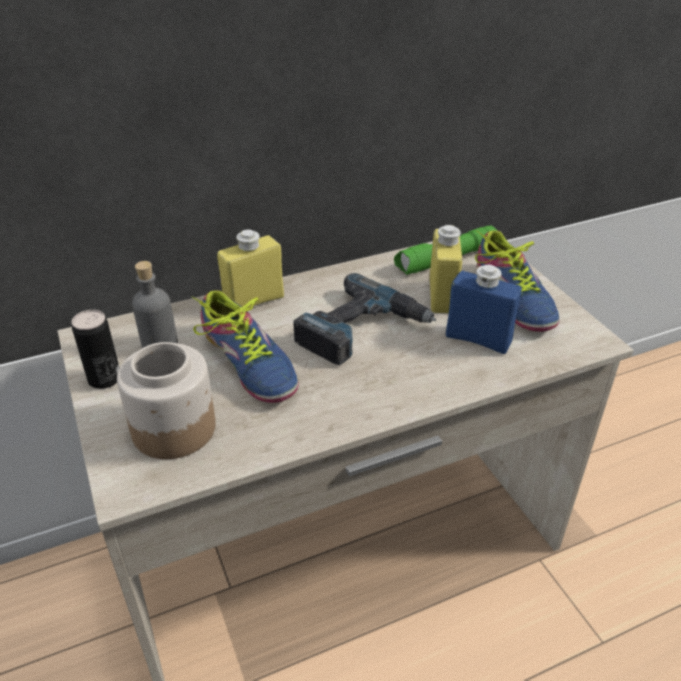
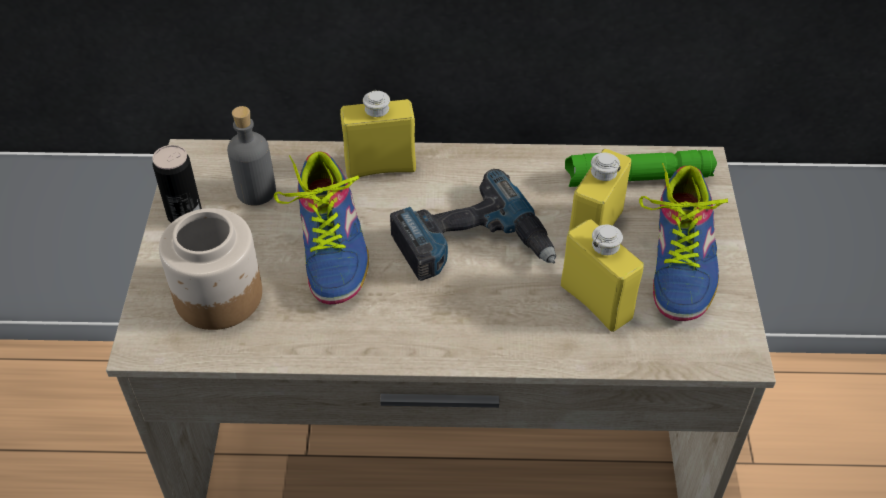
camera: 25 degrees right, 10 degrees up
blue bottle [446,265,522,354] -> yellow bottle [561,219,644,332]

